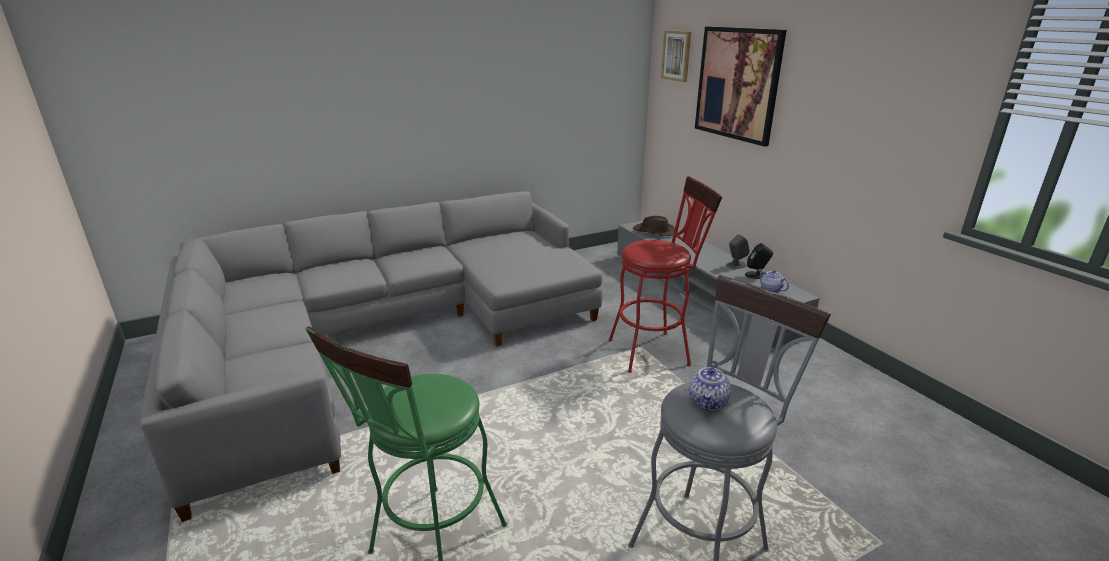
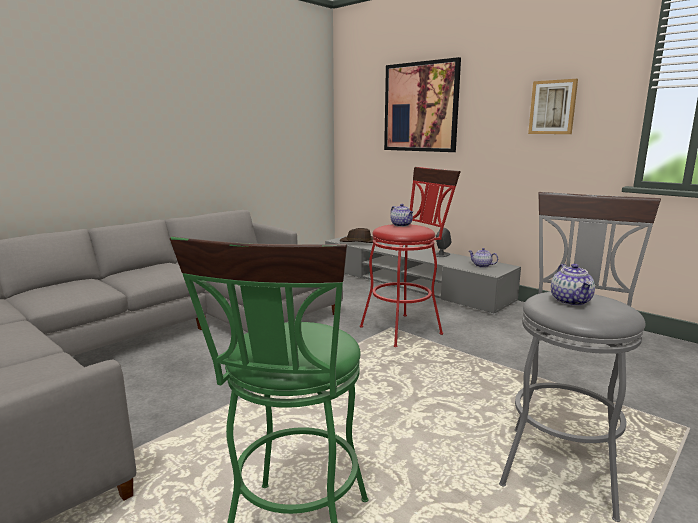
camera: 20 degrees left, 10 degrees down
picture [661,30,691,82] -> picture moved to [528,79,578,134]
black speaker [745,243,773,279] -> none
none -> teapot [391,204,413,227]

